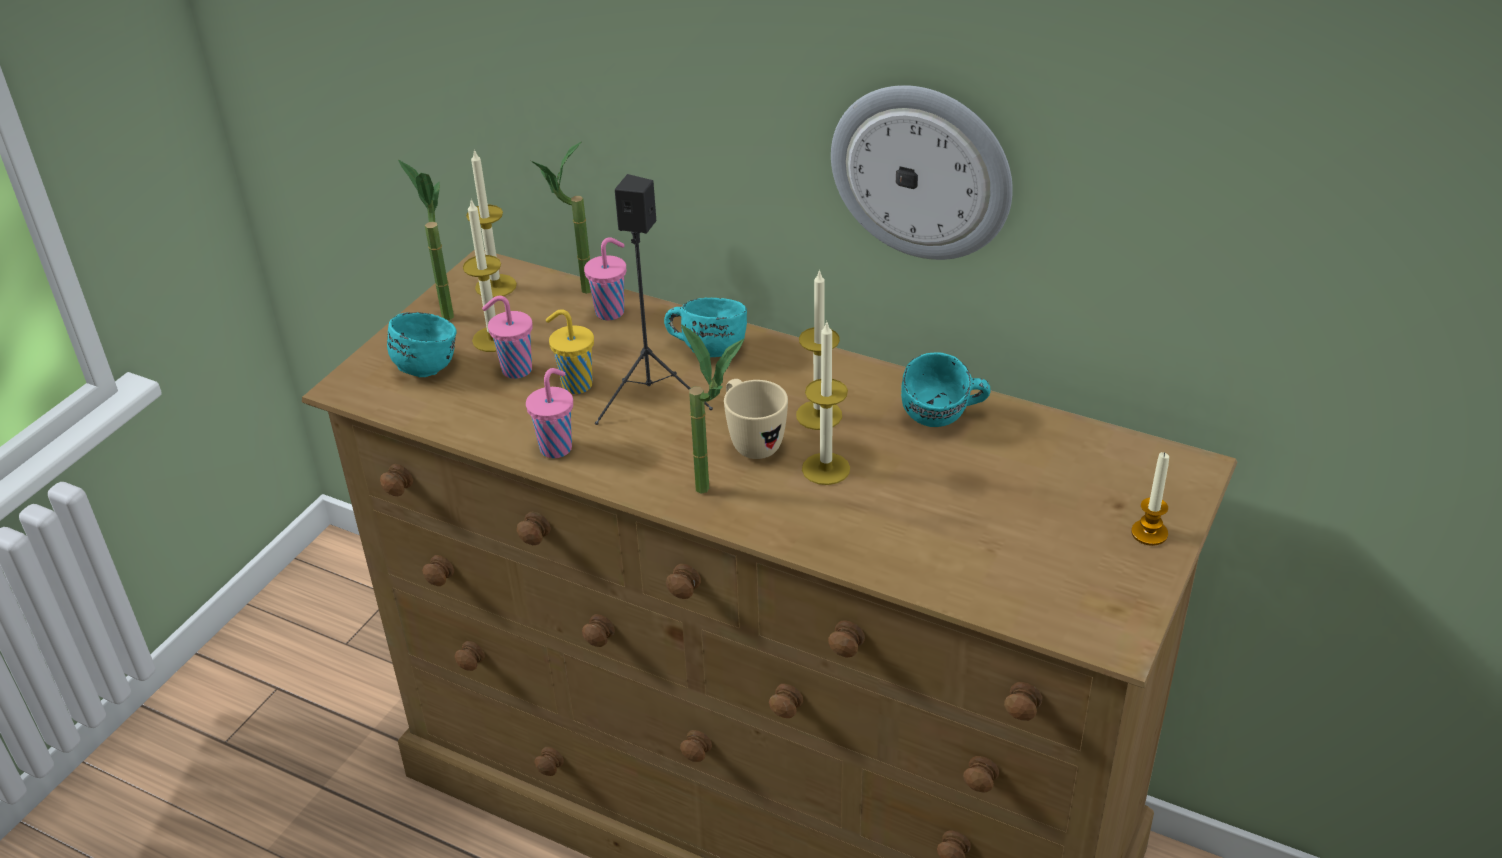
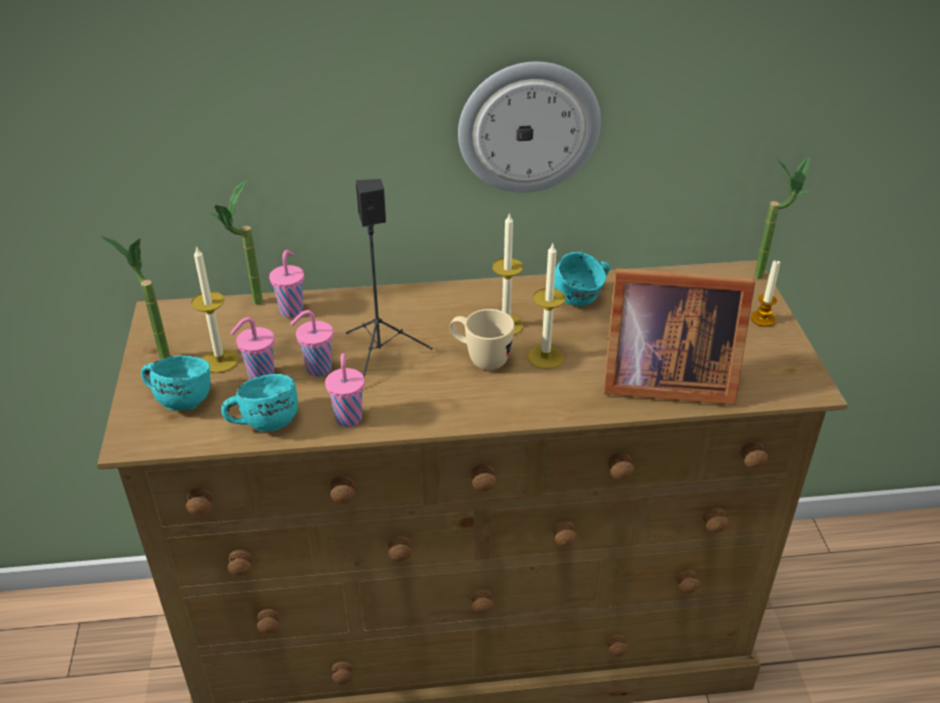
camera: 35 degrees left, 0 degrees up
candle [466,149,517,298] -> none
yellow cup [546,309,594,394] -> pink cup [290,310,333,377]
turquoise mug [664,298,747,357] -> turquoise mug moved to [221,374,298,431]
potted plant [681,324,745,494] -> potted plant moved to [754,156,811,278]
none -> picture frame [603,268,755,405]

